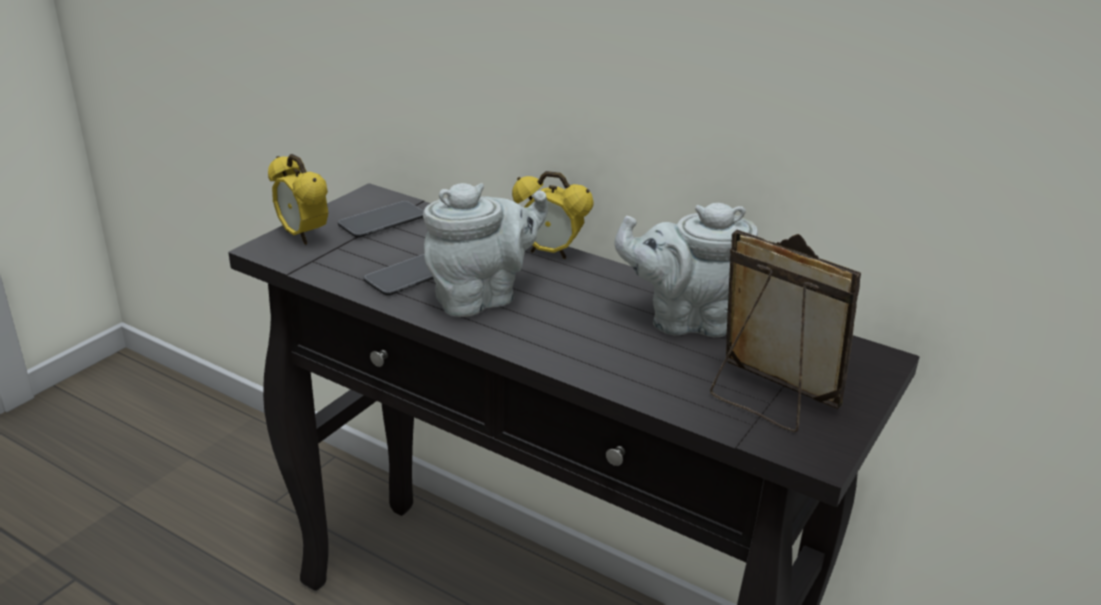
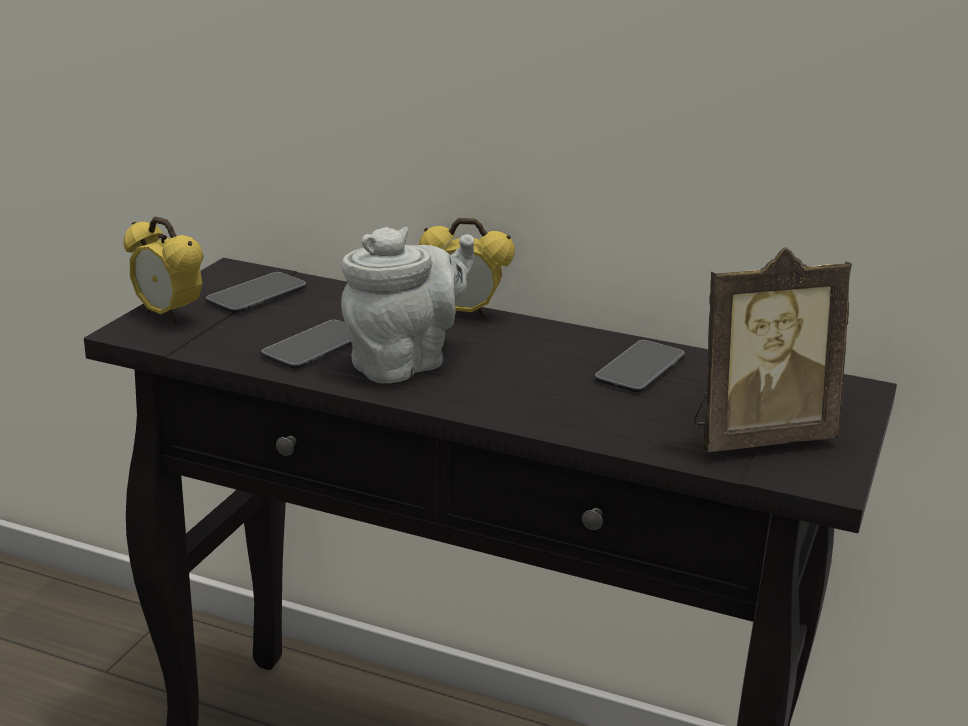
camera: 10 degrees left, 5 degrees down
grey teapot [614,203,758,337] -> phone [594,340,685,392]
picture frame [710,230,861,432] -> picture frame turned 135 degrees clockwise [693,247,852,452]

